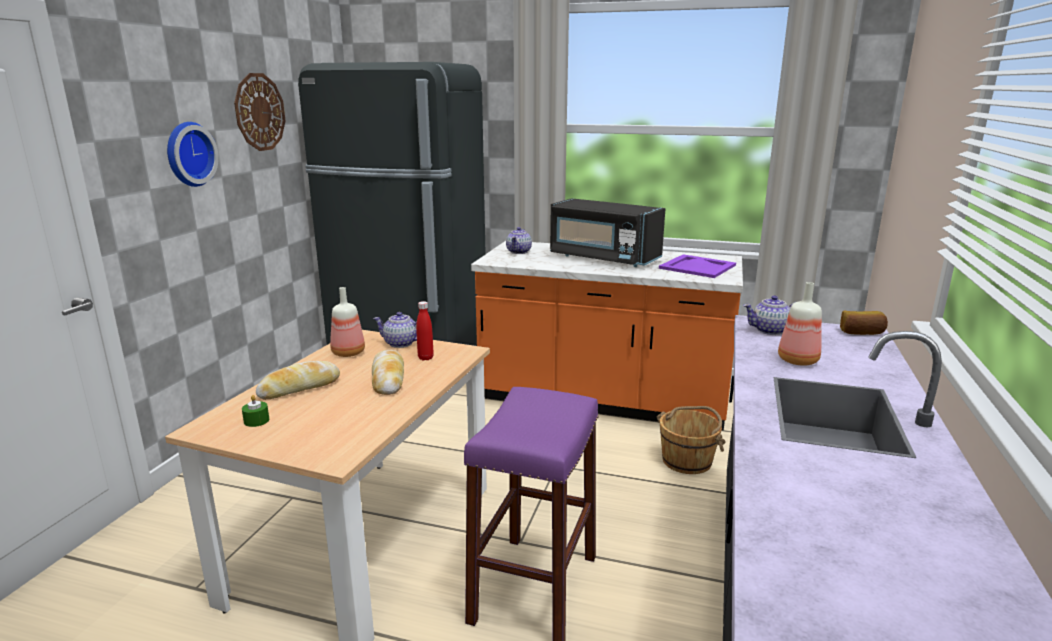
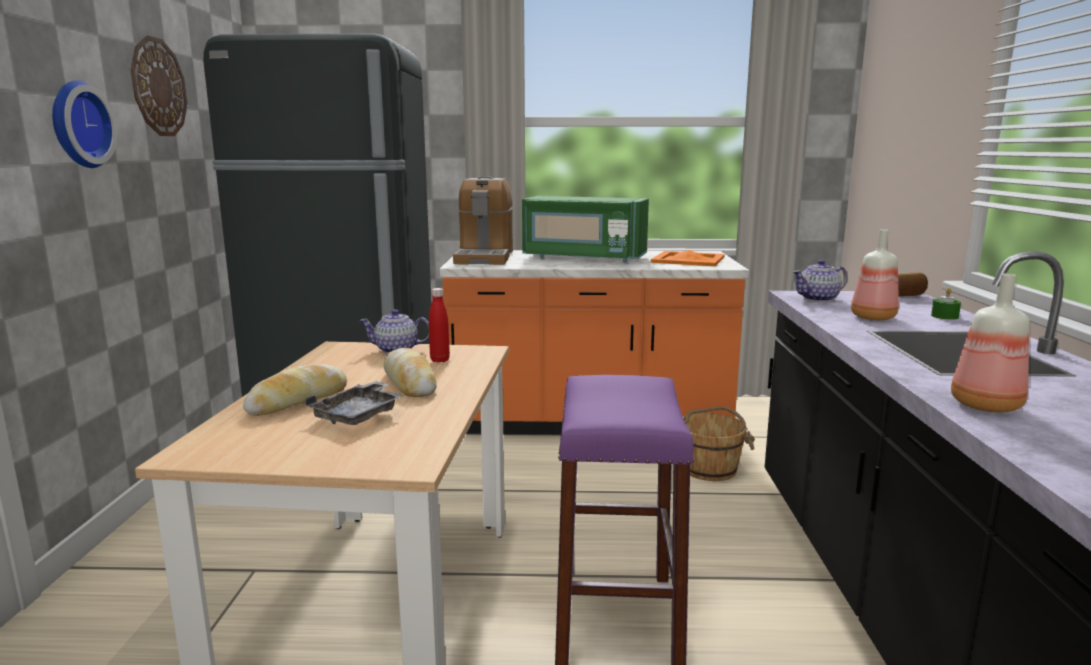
camera: 15 degrees left, 5 degrees down
green candle [242,395,269,427] -> green candle moved to [931,288,961,320]
bottle [330,287,365,357] -> bottle moved to [951,274,1030,412]
teapot [506,227,532,254] -> coffee machine [453,176,513,265]
black microwave [550,198,665,267] -> green microwave [522,196,649,263]
purple tray [659,254,736,278] -> orange tray [651,250,725,266]
none -> grey tray [306,381,404,425]

